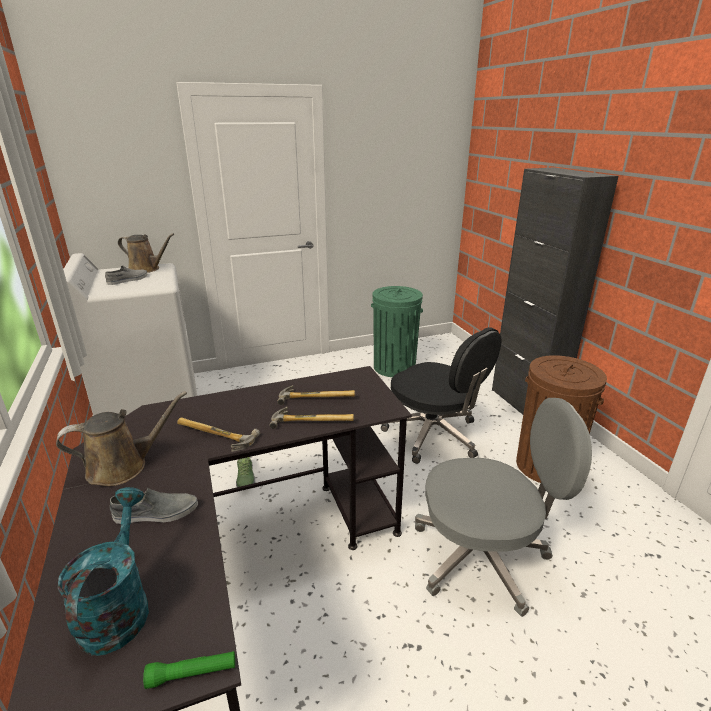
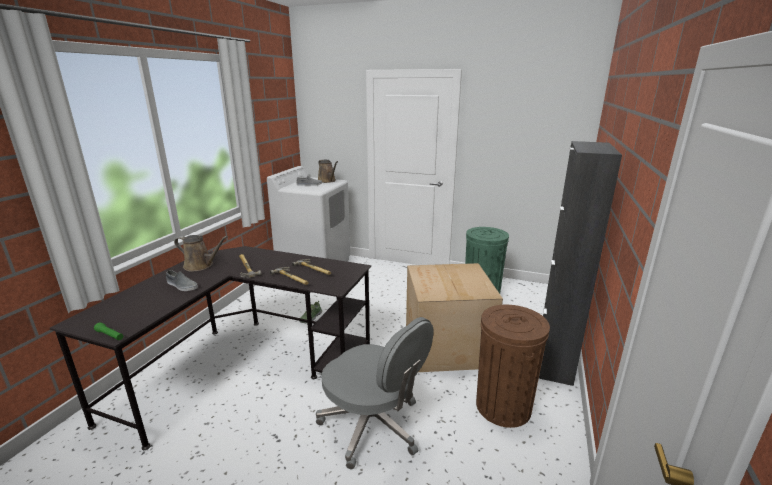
camera: 40 degrees right, 5 degrees down
turquoise watering can [57,487,149,656] -> none
black office chair [381,327,502,464] -> cardboard box [406,263,503,372]

